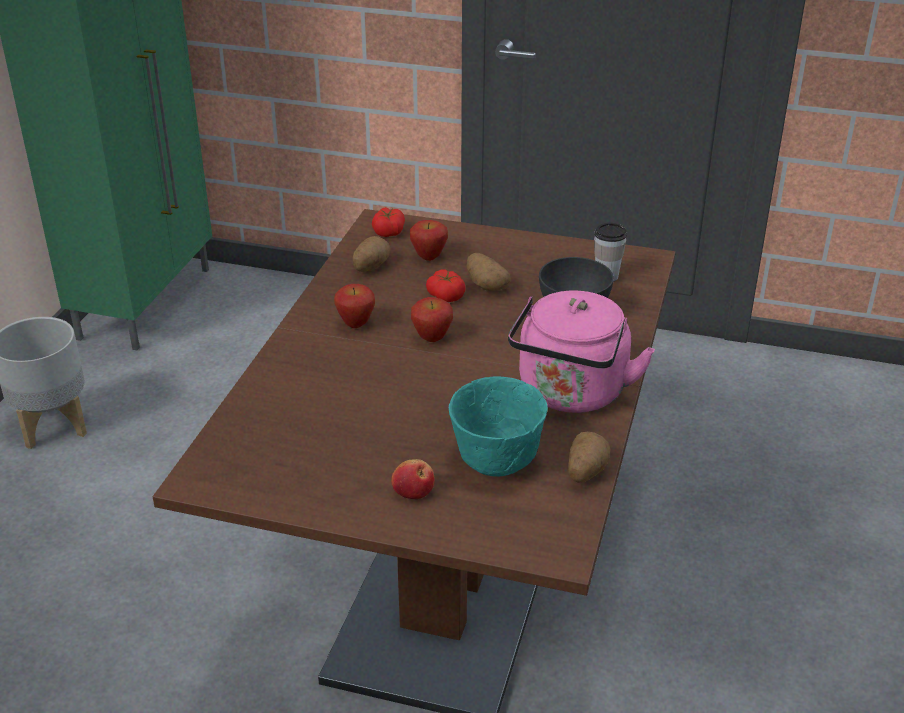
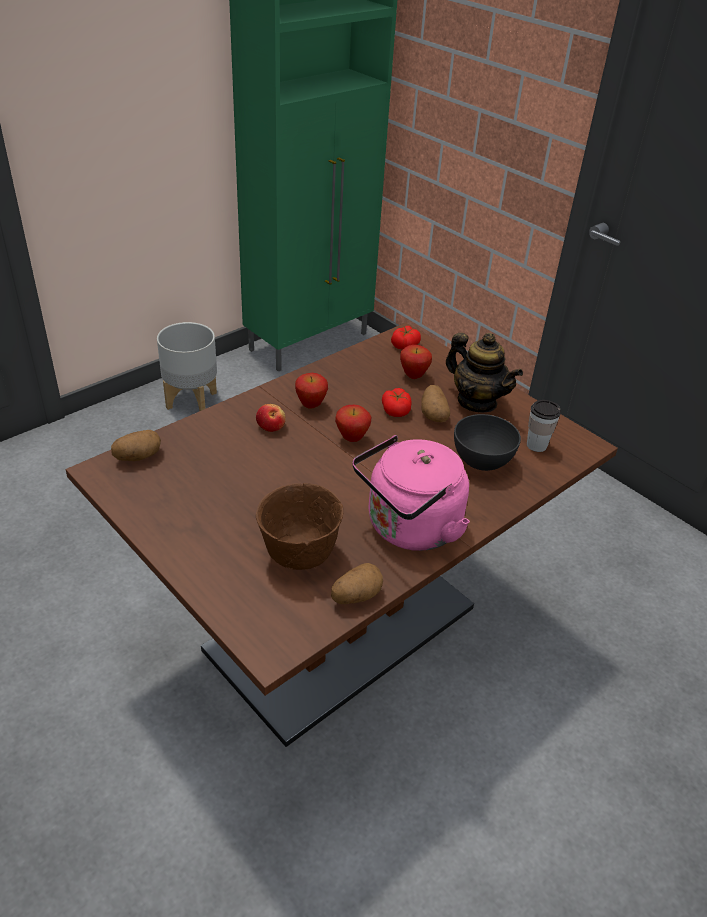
camera: 30 degrees right, 5 degrees up
potato [353,236,391,272] -> potato moved to [111,430,161,461]
apple [391,459,435,499] -> apple moved to [256,404,286,432]
turquoise bowl [449,376,548,477] -> brown bowl [256,483,343,570]
none -> teapot [446,333,523,412]

